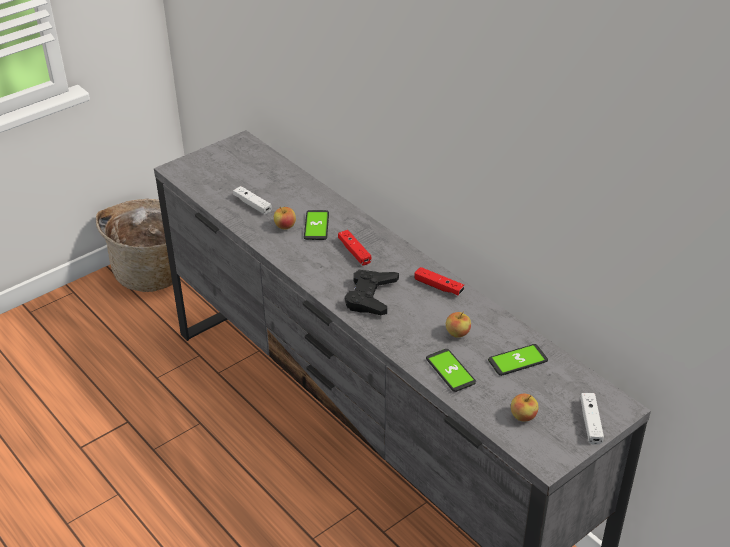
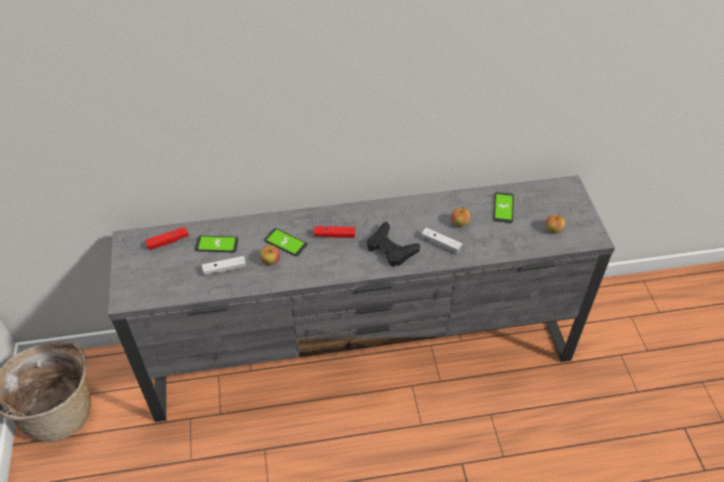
camera: 60 degrees left, 10 degrees up
red game controller [415,267,464,295] -> red game controller moved to [145,227,189,250]
phone [426,349,476,392] -> phone moved to [195,236,239,253]
white game controller [580,393,604,444] -> white game controller moved to [421,228,462,253]

